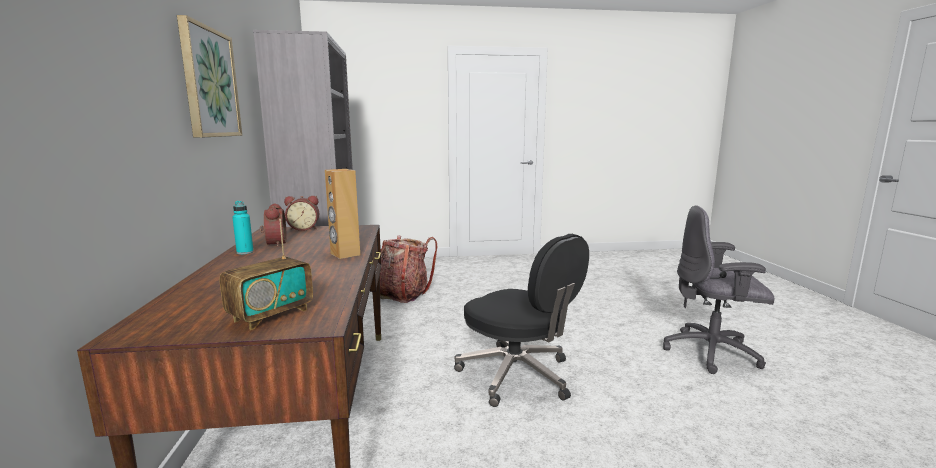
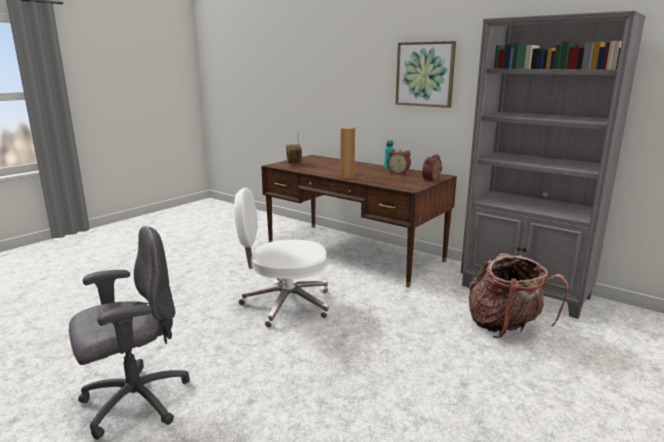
camera: 135 degrees right, 5 degrees up
black office chair [454,234,589,407] -> white office chair [234,188,328,328]

